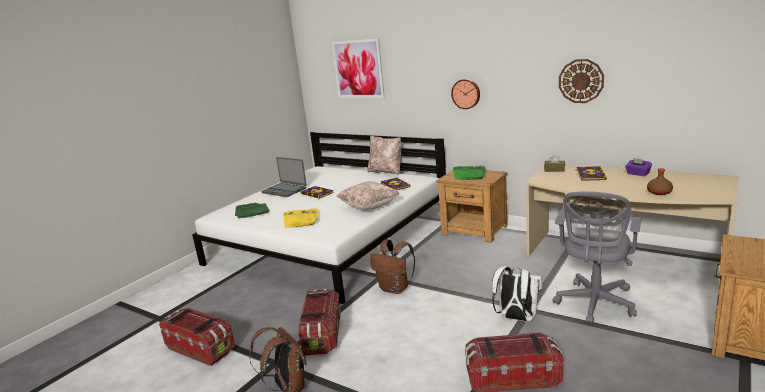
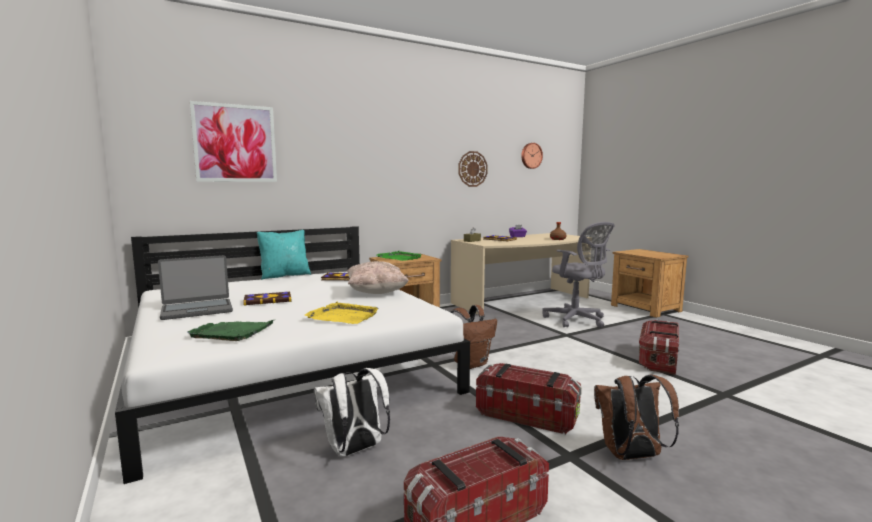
camera: 65 degrees left, 10 degrees down
beige pillow [367,136,402,175] -> turquoise pillow [257,230,311,280]
wall clock [451,79,480,109] -> wall clock moved to [521,143,543,169]
white backpack [492,266,542,321] -> white backpack moved to [314,368,390,456]

